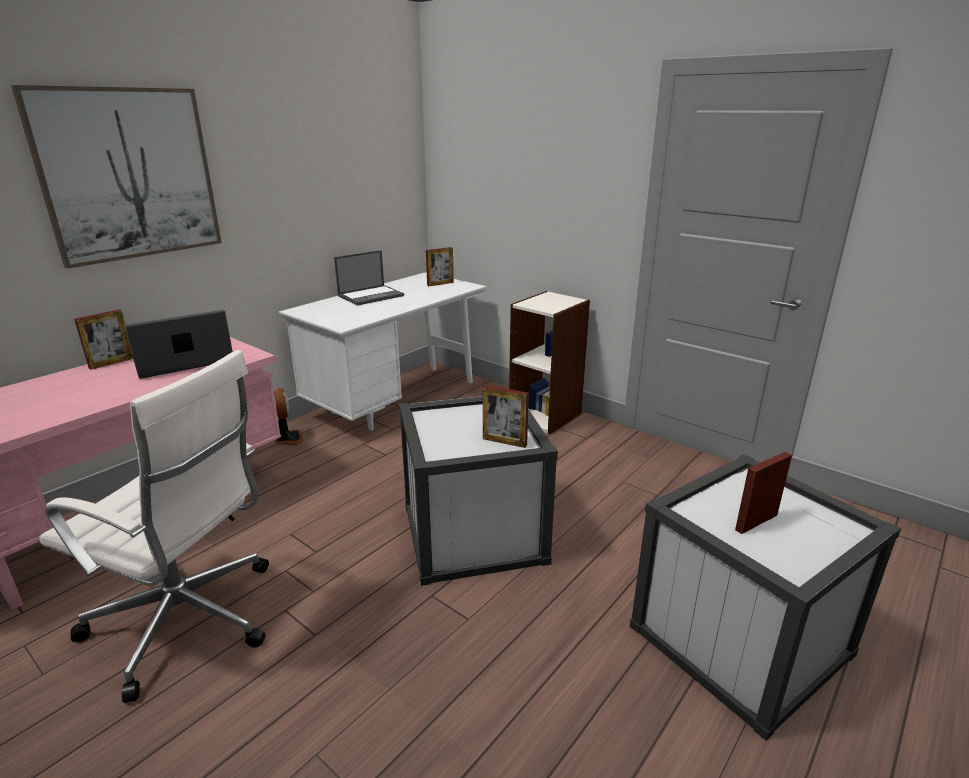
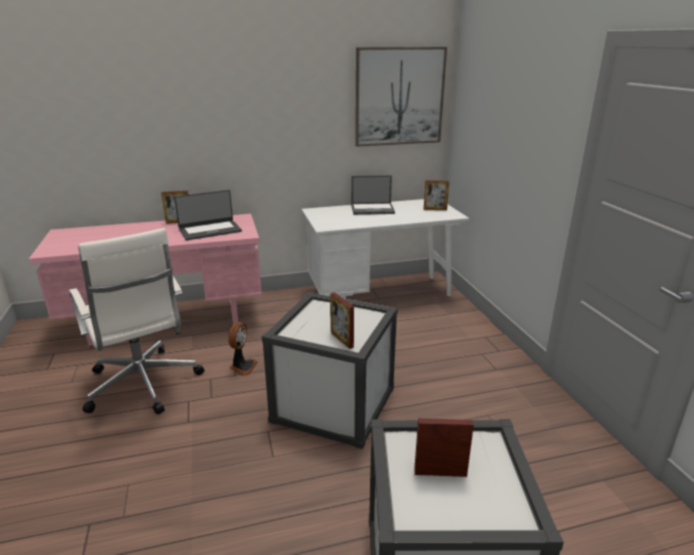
camera: 35 degrees right, 0 degrees up
picture [11,85,222,269] -> picture moved to [355,47,447,147]
laptop [125,310,233,379] -> laptop turned 150 degrees clockwise [174,190,242,240]
fan [274,388,304,446] -> fan moved to [228,322,258,376]
bookcase [509,291,590,434] -> none

